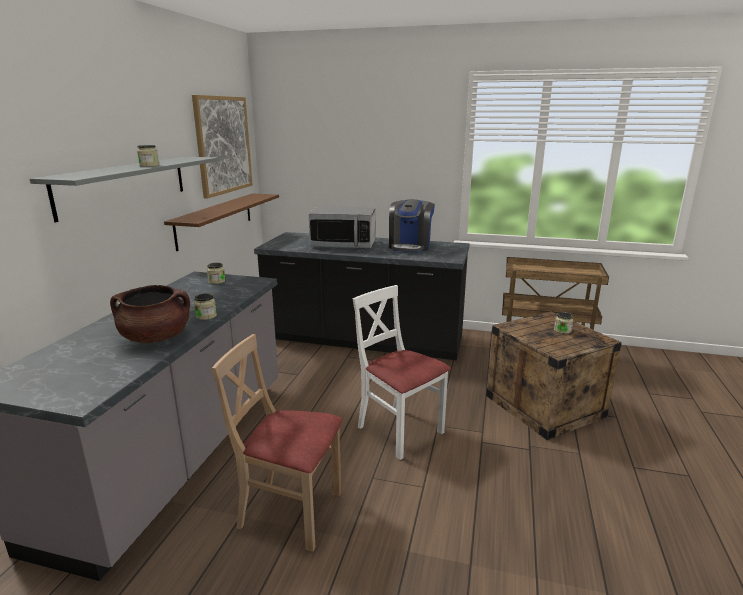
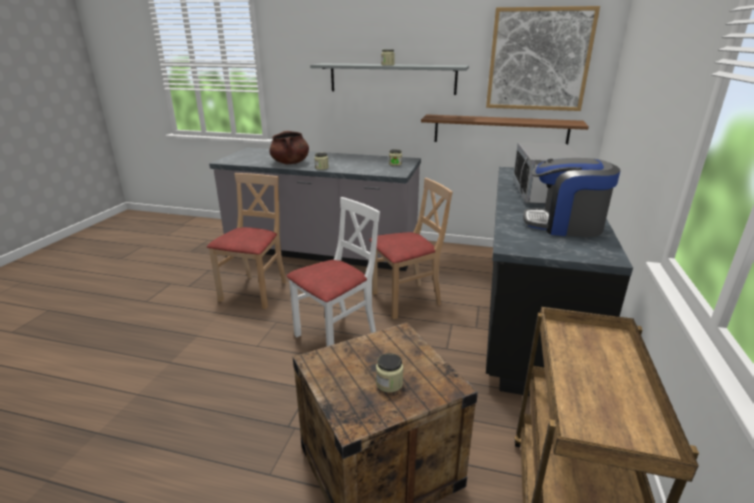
camera: 90 degrees right, 5 degrees up
none -> beige chair [369,178,453,319]

